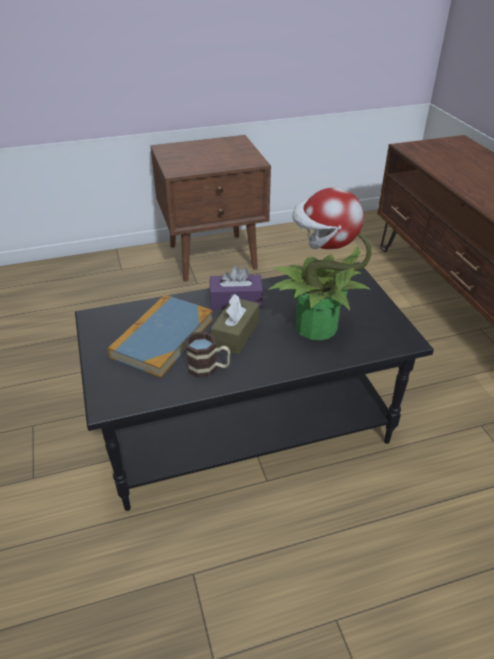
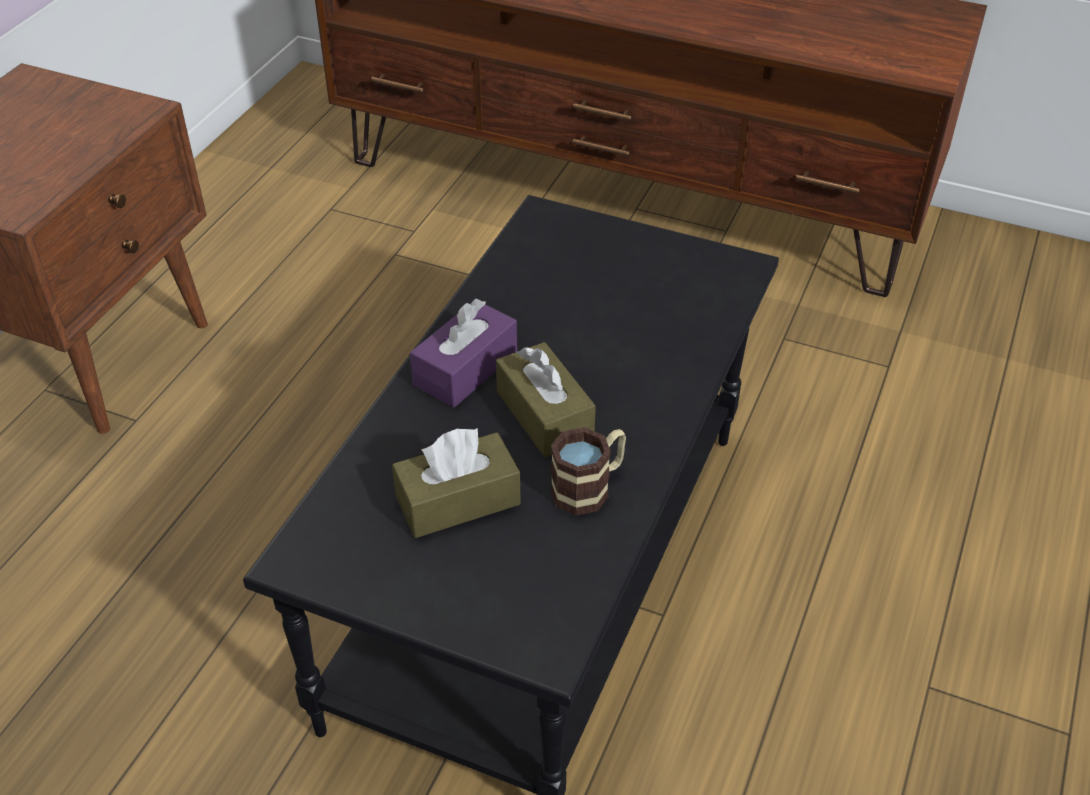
camera: 50 degrees left, 5 degrees up
book [107,295,213,378] -> brown tissue box [392,428,521,538]
potted plant [269,188,372,340] -> none

